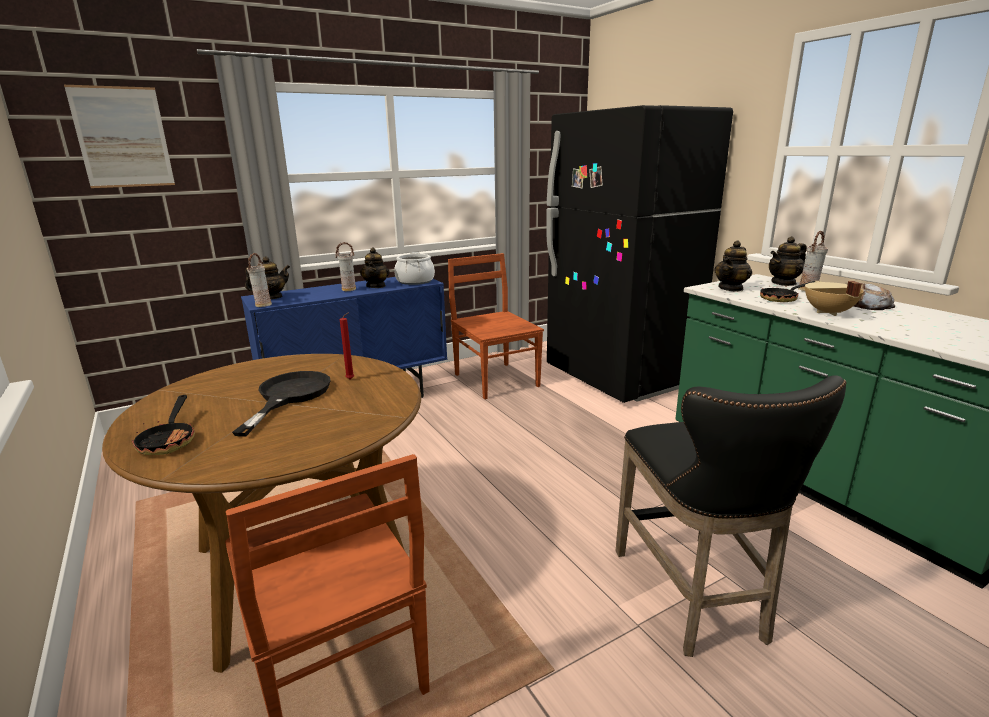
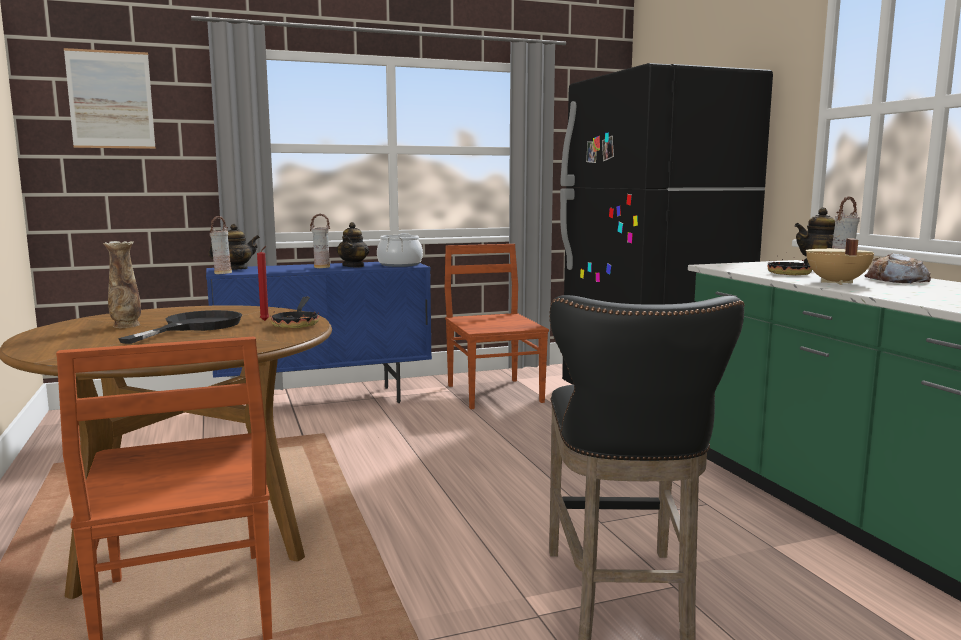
camera: 10 degrees right, 10 degrees down
frying pan [132,395,195,455] -> frying pan moved to [271,296,319,328]
teapot [714,240,752,292] -> none
none -> vase [103,241,141,328]

